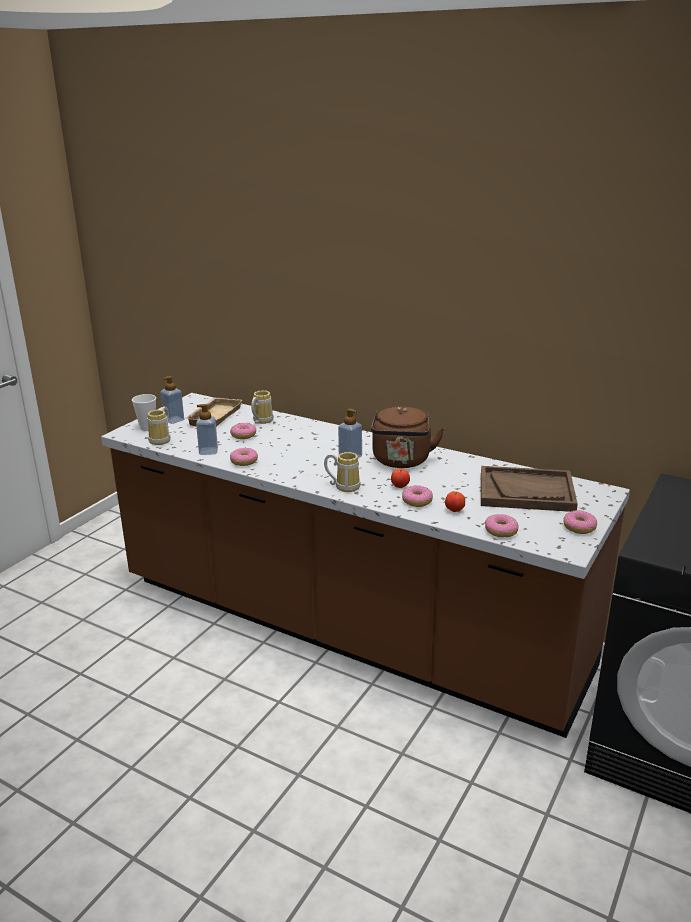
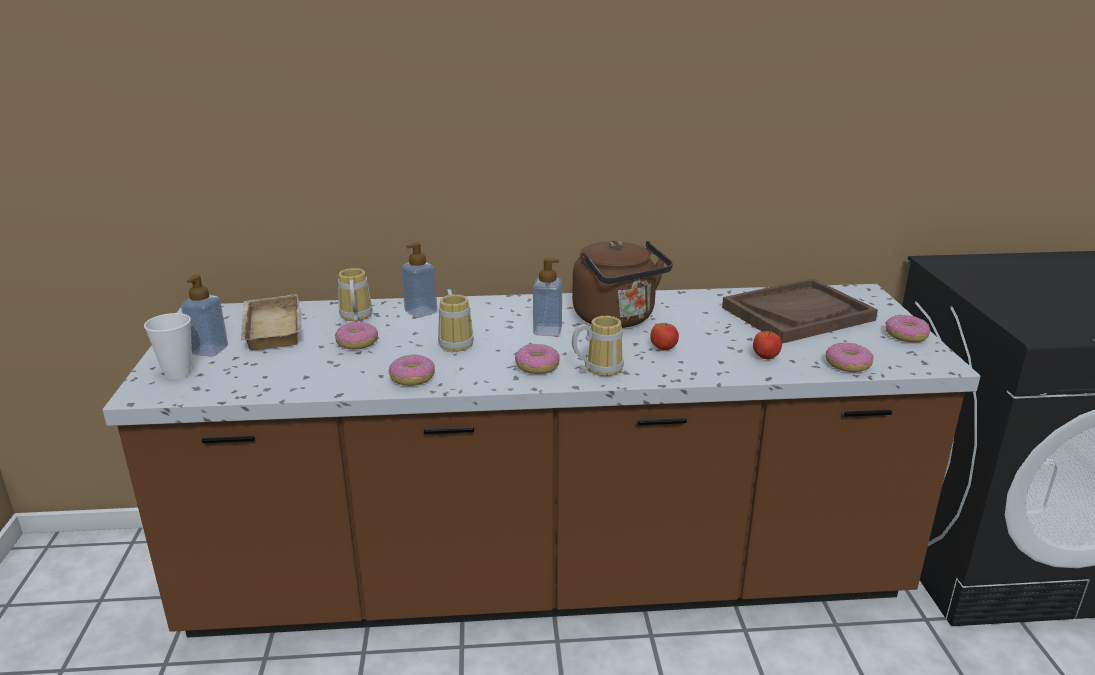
camera: 35 degrees left, 0 degrees up
mug [147,407,171,445] -> mug moved to [438,289,474,352]
soap dispenser [196,404,218,455] -> soap dispenser moved to [401,242,437,318]
donut [402,485,433,507] -> donut moved to [515,344,560,374]

